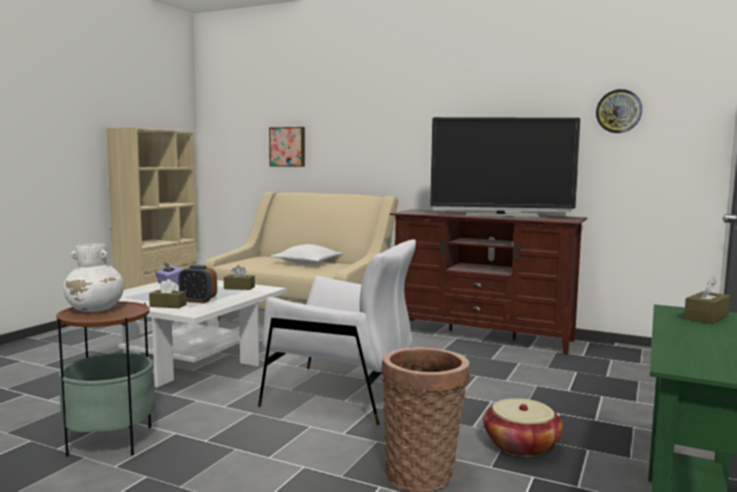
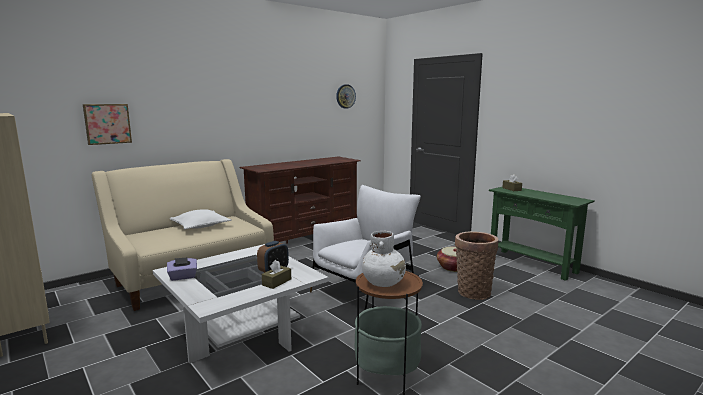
camera: 65 degrees left, 5 degrees up
brown tissue box [224,265,255,290] -> none
television [430,117,581,217] -> none

